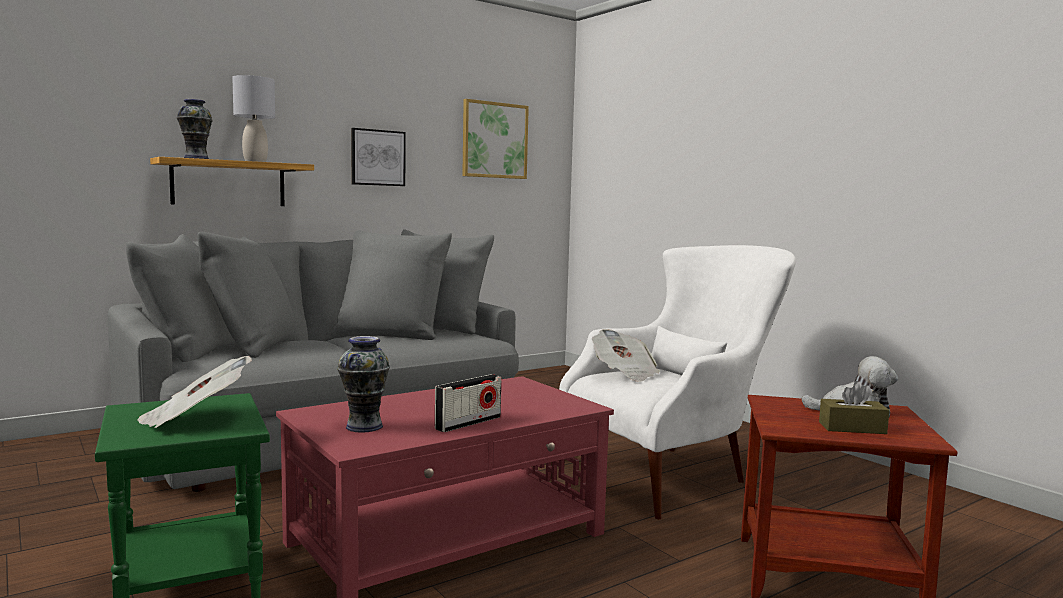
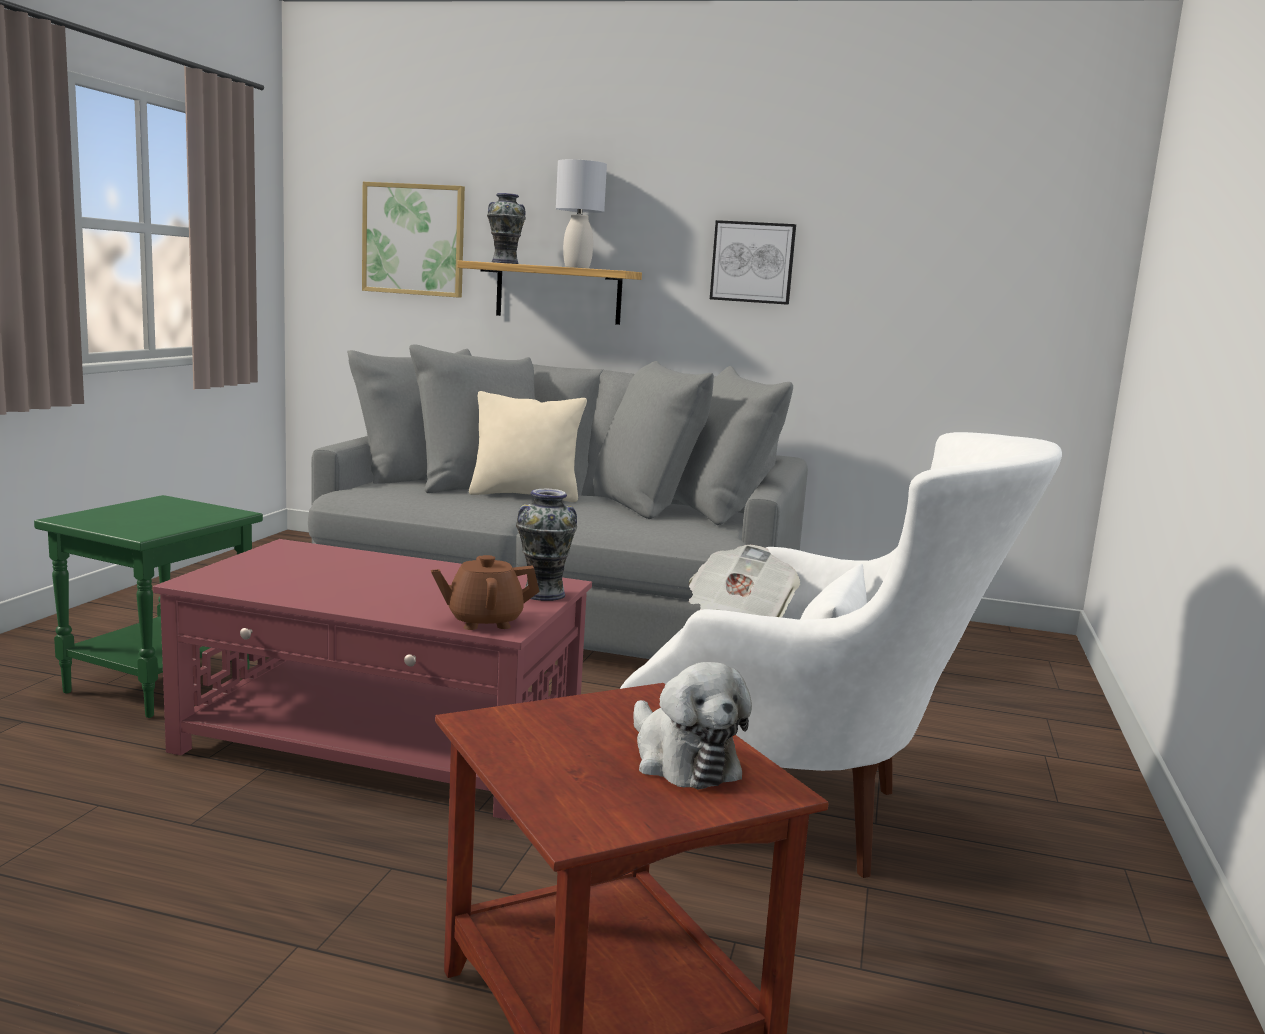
camera: 50 degrees right, 5 degrees up
newspaper [137,356,252,428] -> none
vase [337,336,390,432] -> vase moved to [516,489,577,601]
radio [435,374,501,432] -> none
picture [462,99,529,179] -> picture moved to [362,182,465,298]
brown tissue box [819,381,890,434] -> none
none -> brown teapot [431,555,539,630]
none -> beige pillow [469,391,587,502]

